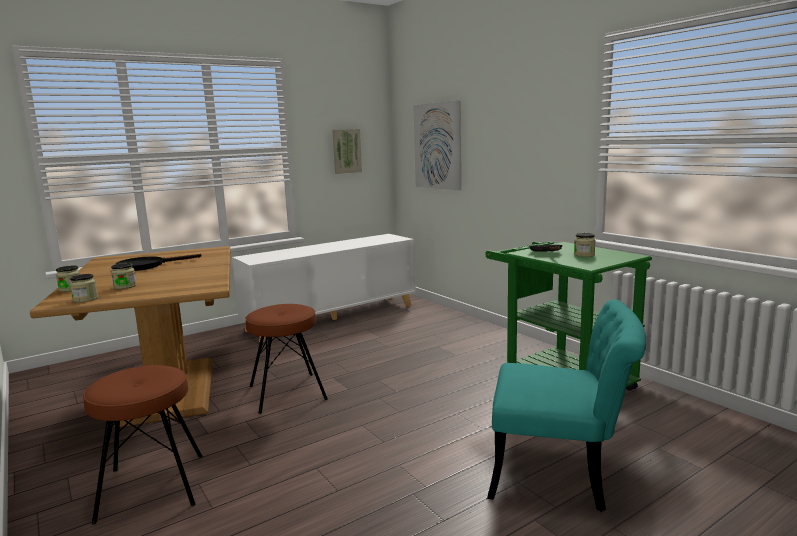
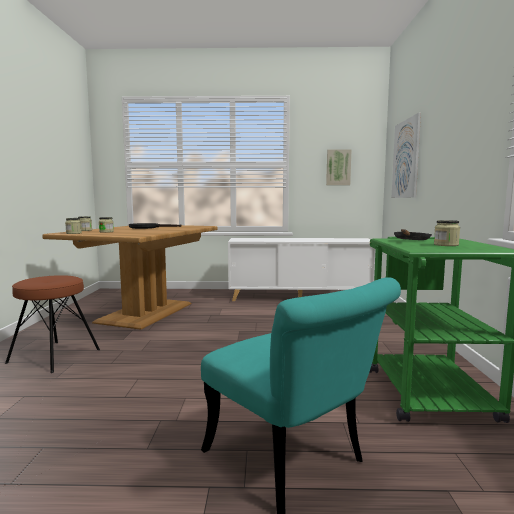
camera: 35 degrees right, 5 degrees down
brown stool [245,304,328,414] -> none

